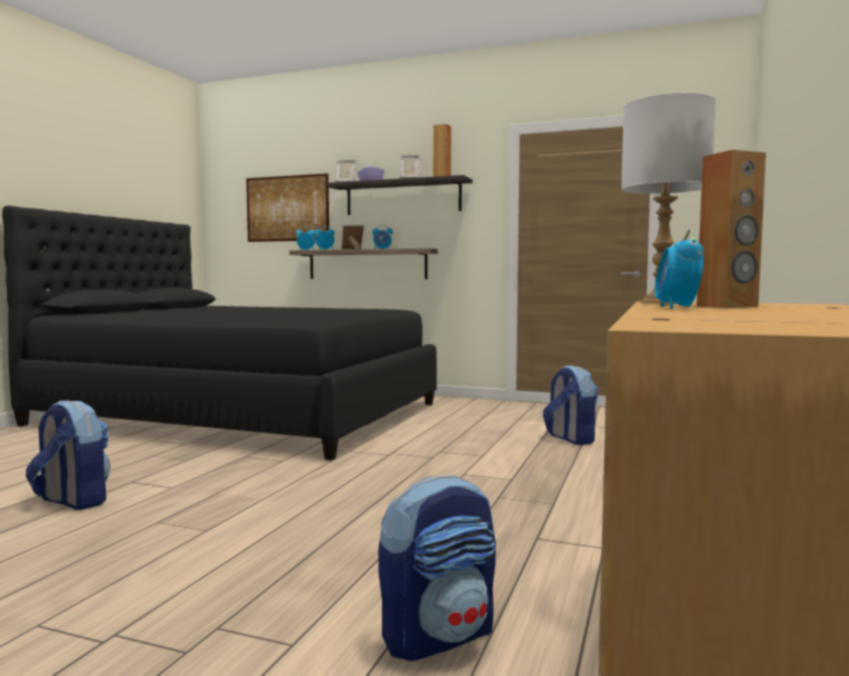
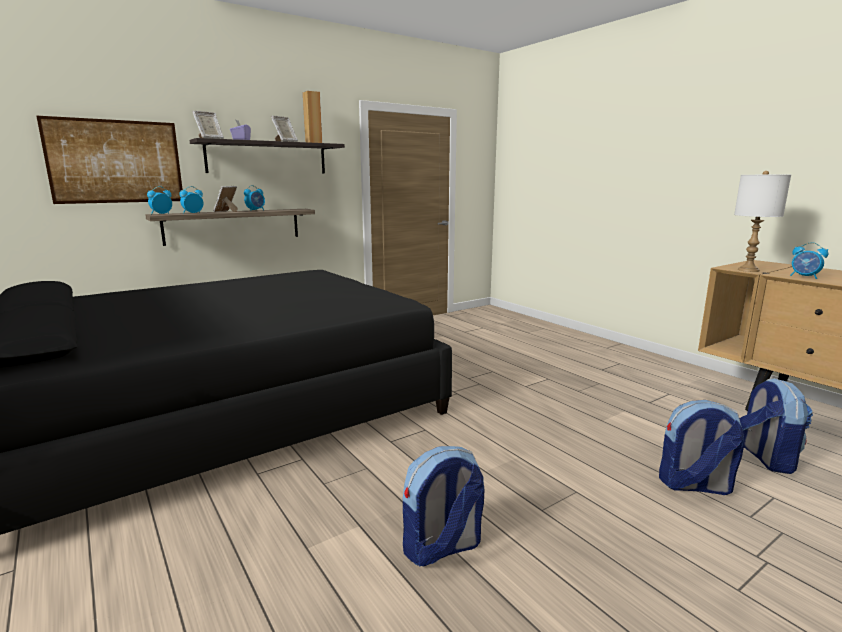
camera: 55 degrees left, 10 degrees up
backpack [543,365,598,445] -> backpack moved to [659,400,744,495]
brown speaker [697,150,766,308] -> none

